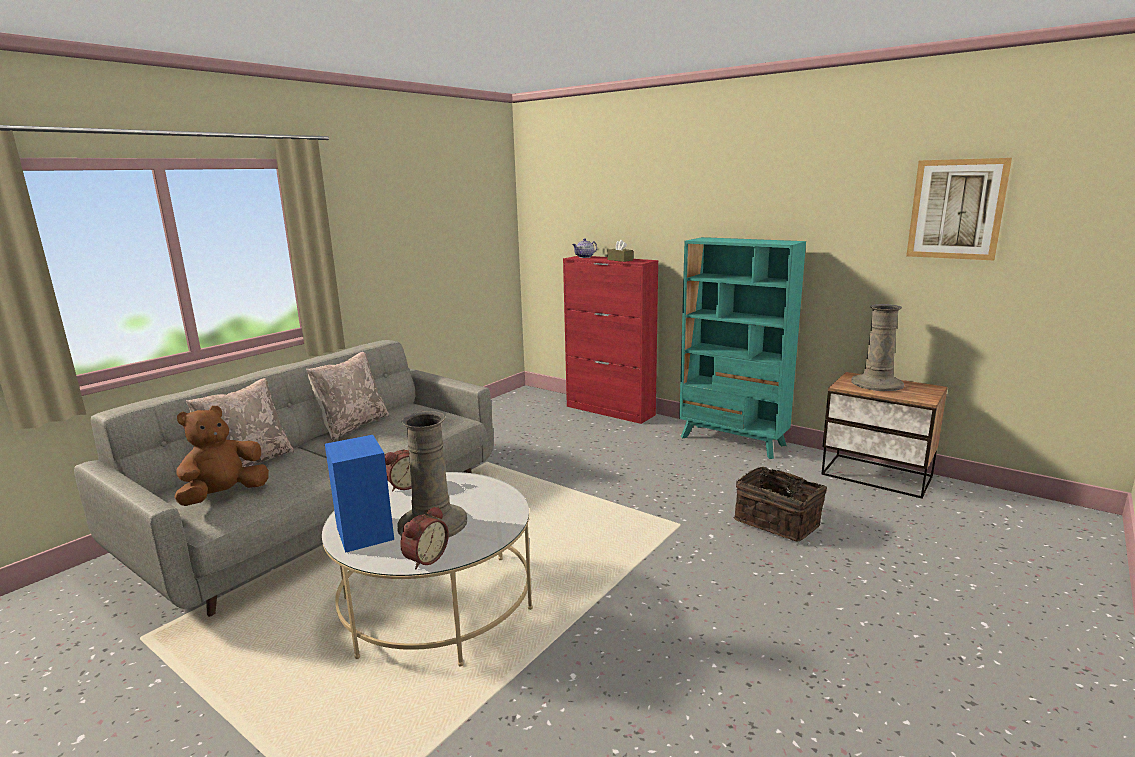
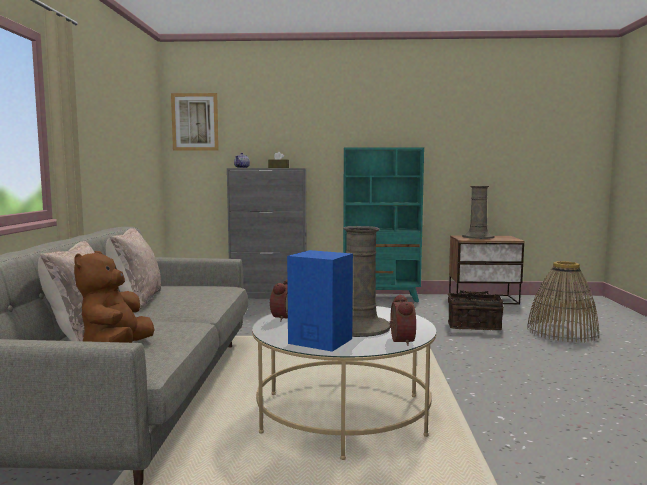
camera: 35 degrees left, 10 degrees down
red cabinet [563,256,658,424] -> grey cabinet [227,168,307,299]
picture [906,158,1012,260] -> picture moved to [171,93,219,151]
none -> basket [527,261,599,343]

